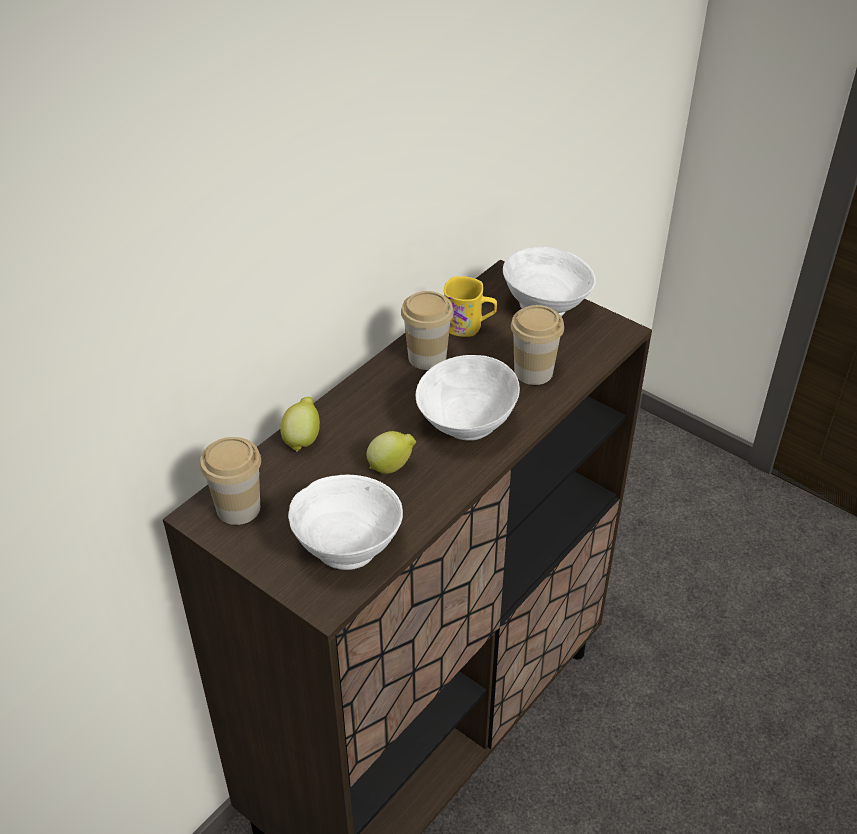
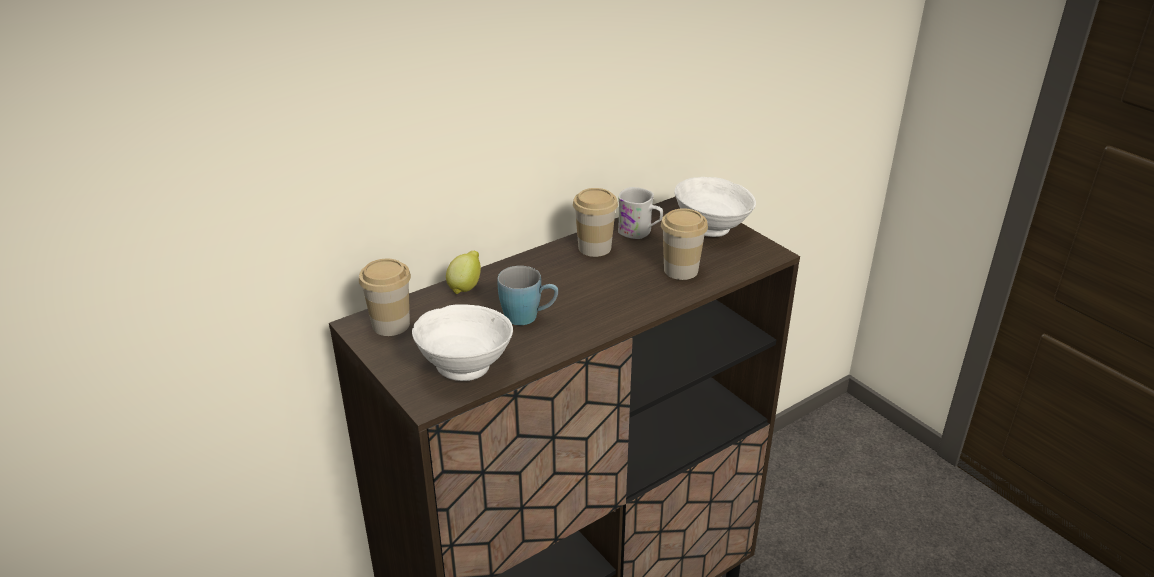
camera: 15 degrees right, 10 degrees down
lemon [366,431,416,474] -> blue mug [497,266,558,325]
white bowl [415,355,520,441] -> none
yellow mug [444,276,497,337] -> white mug [618,187,663,239]

